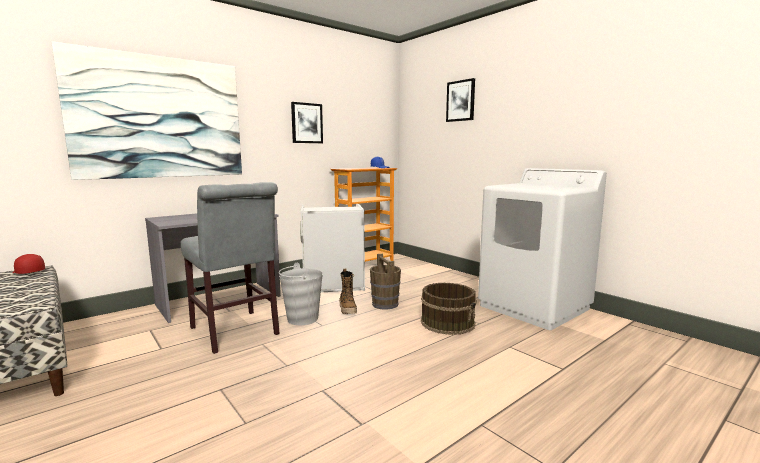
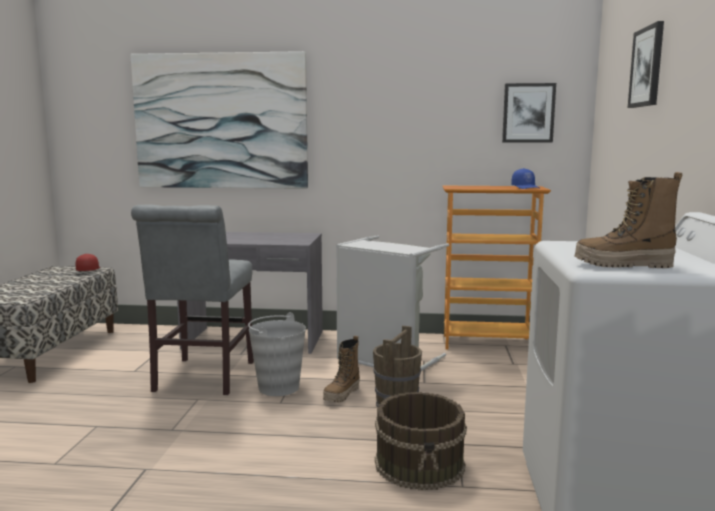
camera: 45 degrees right, 0 degrees up
picture [291,102,323,143] -> picture moved to [502,83,556,143]
none -> boot [574,172,683,268]

